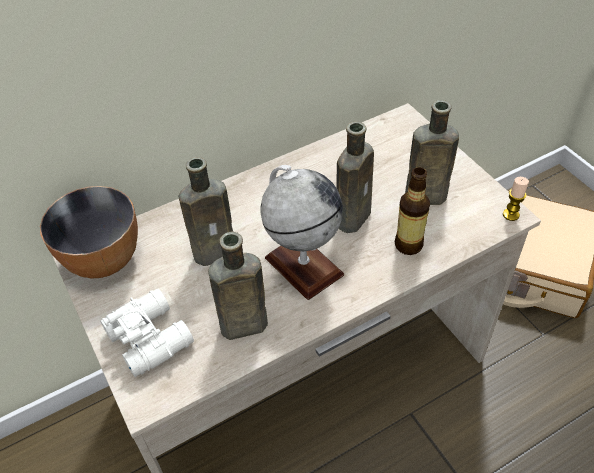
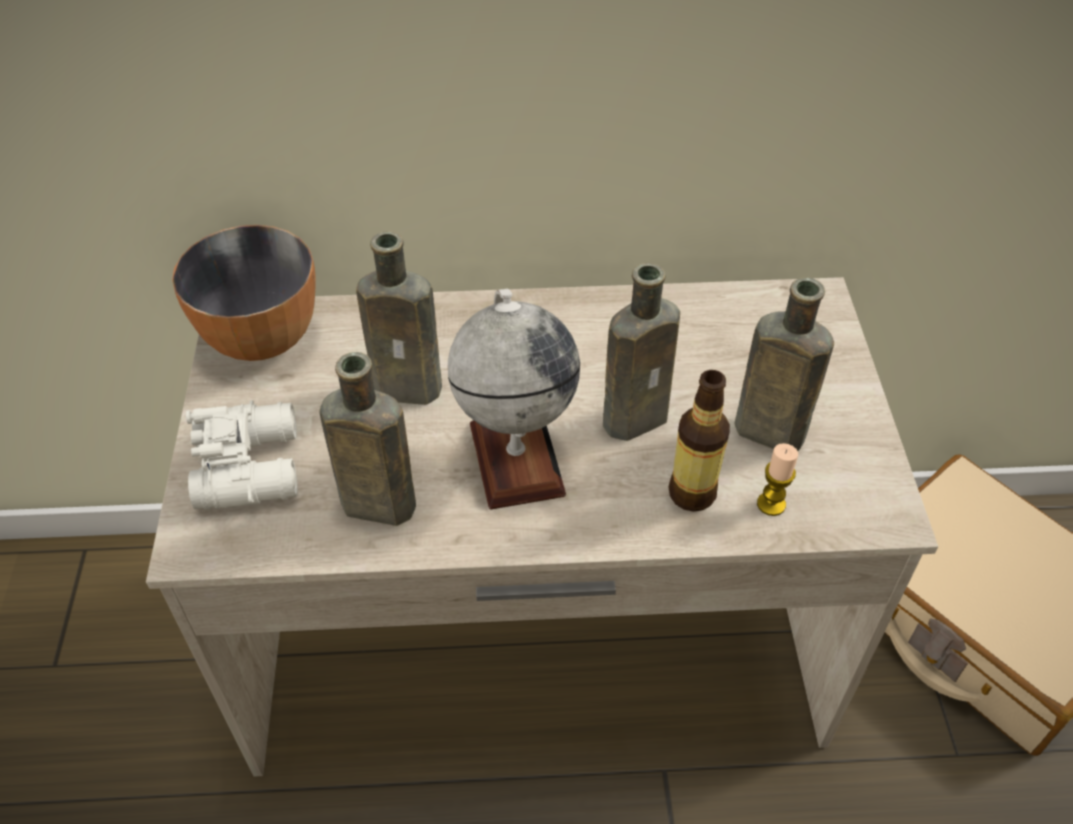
camera: 25 degrees right, 0 degrees up
candle [503,177,529,221] -> candle moved to [757,443,798,516]

